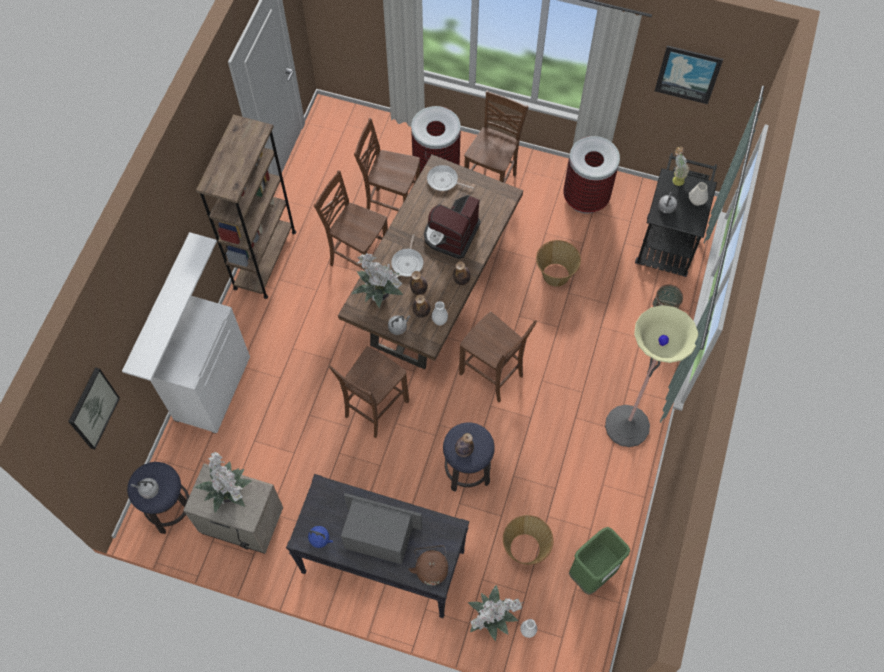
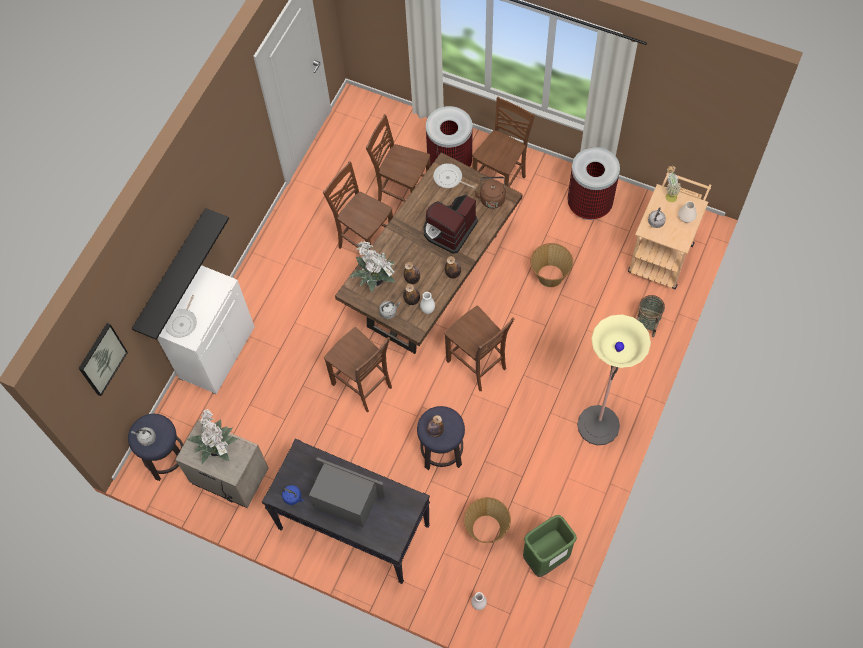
camera: 10 degrees right, 0 degrees up
white shelf [122,232,217,381] -> black shelf [132,208,229,340]
brown bookcase [196,114,296,299] -> none
brown chair [329,346,409,438] -> brown chair turned 90 degrees counterclockwise [324,327,392,412]
frying pan [391,234,424,277] -> frying pan moved to [165,295,197,338]
brown kettle [409,545,448,586] -> brown kettle moved to [474,177,506,209]
potted plant [467,585,524,641] -> none
black cart [635,153,717,277] -> beige cart [628,172,711,289]
picture [655,46,723,104] -> none

